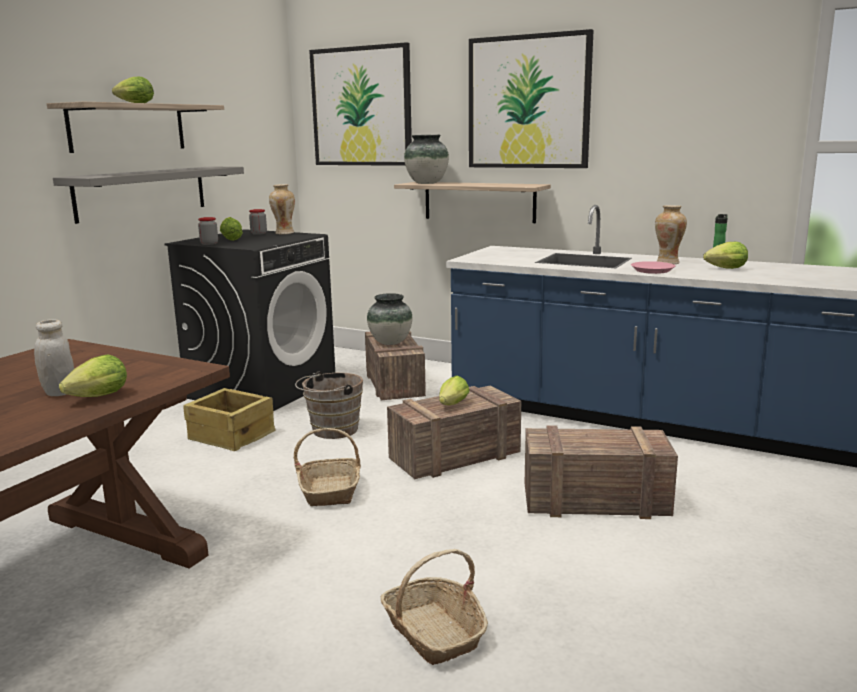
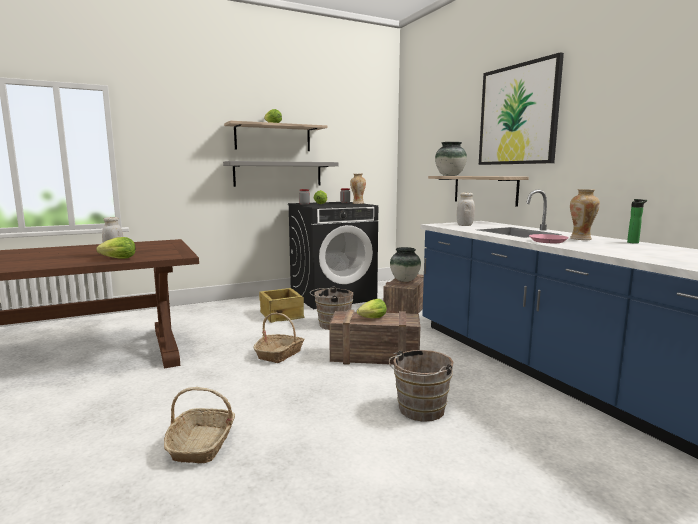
camera: 35 degrees right, 5 degrees down
picture [309,42,412,166] -> none
crate [525,425,678,519] -> brown bucket [389,350,454,422]
lettuce [703,242,748,269] -> none
none -> white jar [457,193,475,226]

